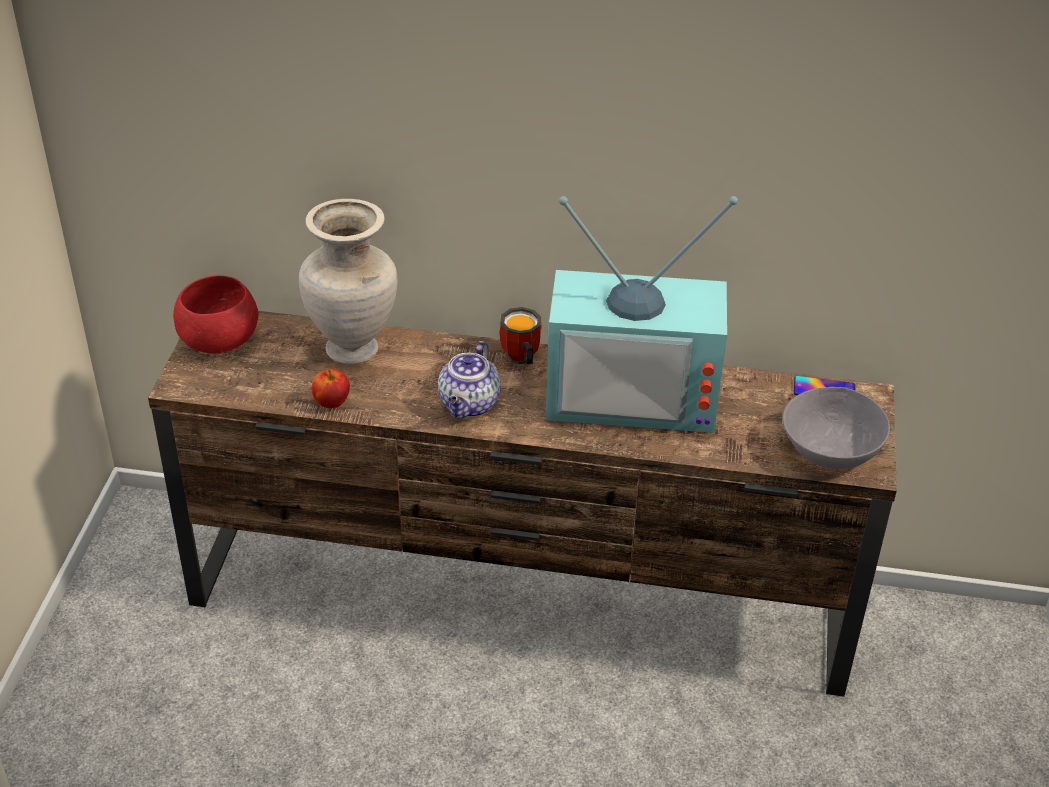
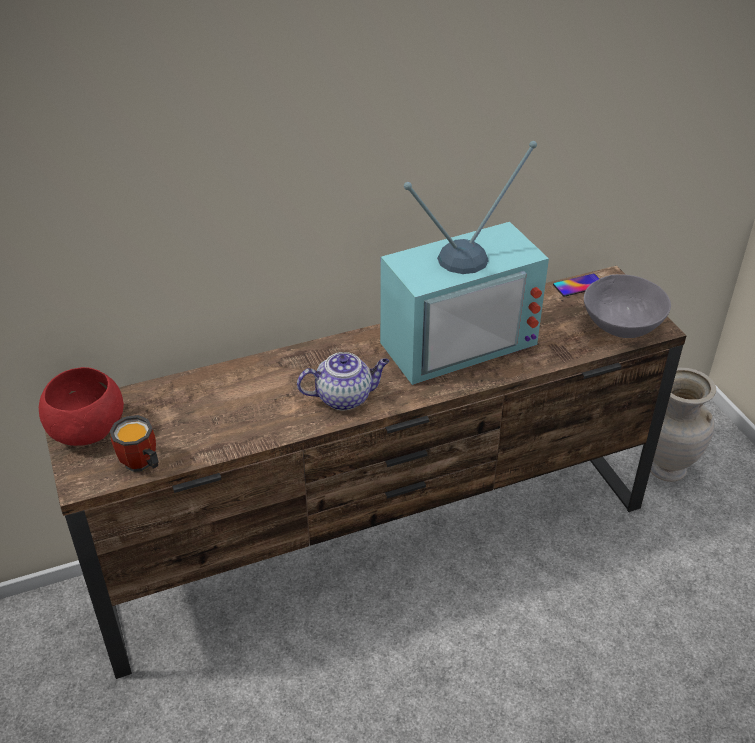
camera: 30 degrees left, 0 degrees up
beige vase [299,199,398,365] -> beige vase moved to [650,368,716,482]
apple [311,369,350,408] -> none
teapot [438,341,501,419] -> teapot turned 90 degrees counterclockwise [297,352,389,411]
mug [499,307,542,364] -> mug moved to [110,415,159,472]

